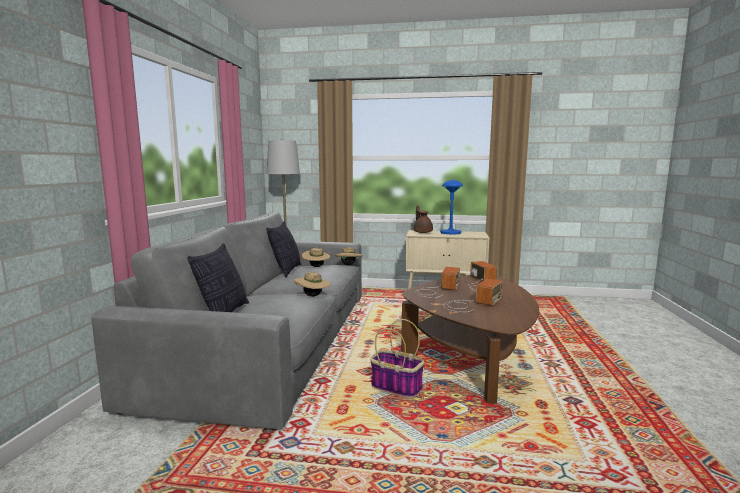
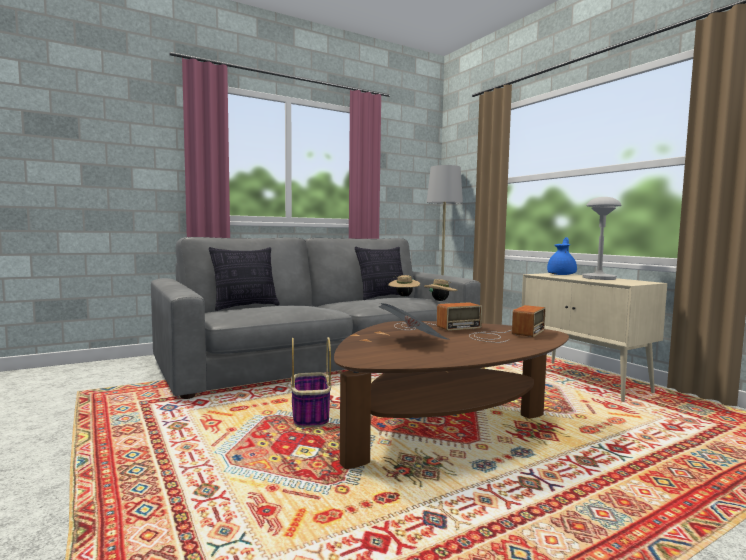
camera: 50 degrees right, 5 degrees down
beige hat [294,272,331,297] -> none
brown teapot [414,205,433,233] -> blue teapot [547,237,577,275]
blue table lamp [440,180,463,234] -> grey table lamp [582,197,621,280]
radio [445,279,503,312] -> newspaper [379,303,449,340]

